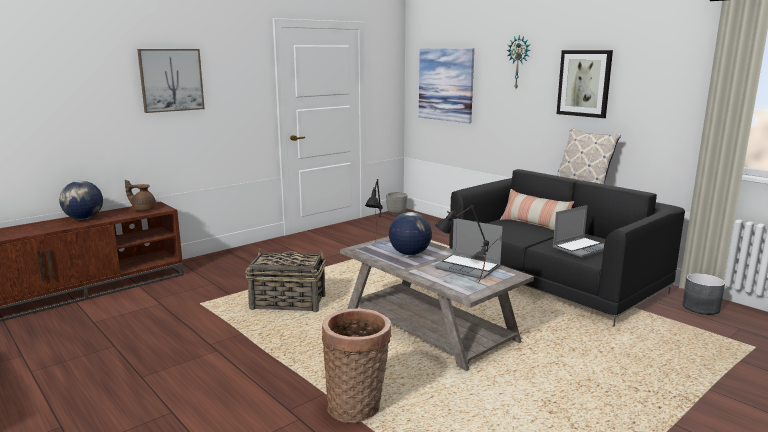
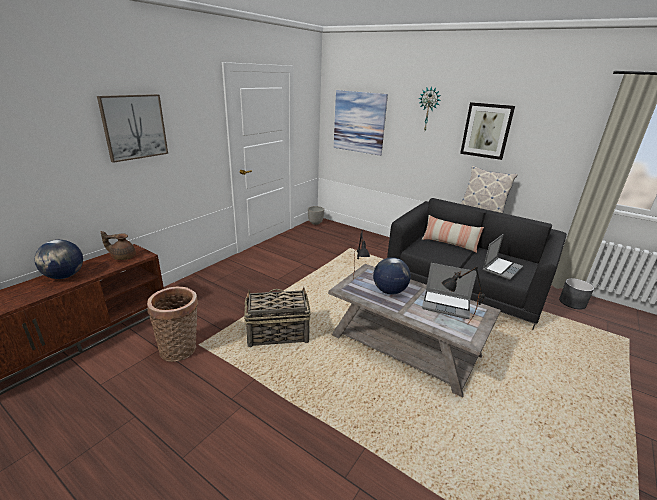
camera: 15 degrees left, 10 degrees up
basket [322,309,392,423] -> basket moved to [147,287,198,362]

